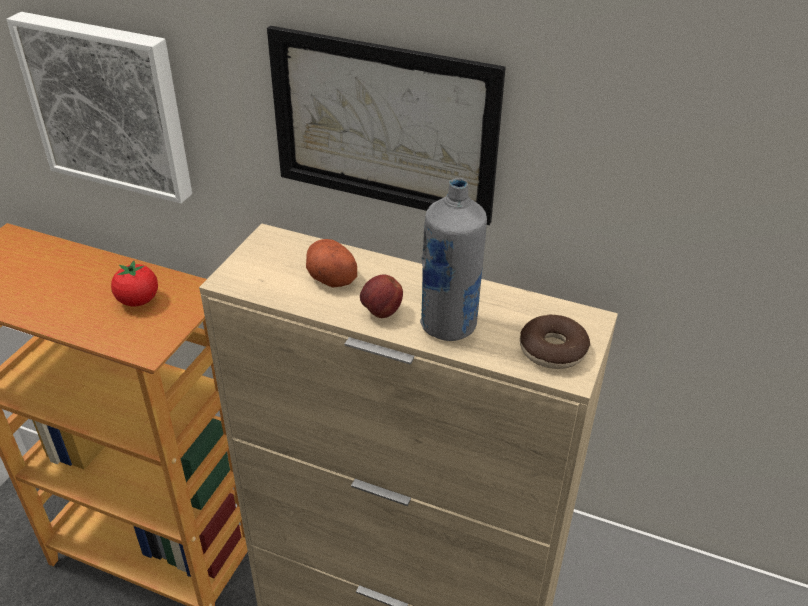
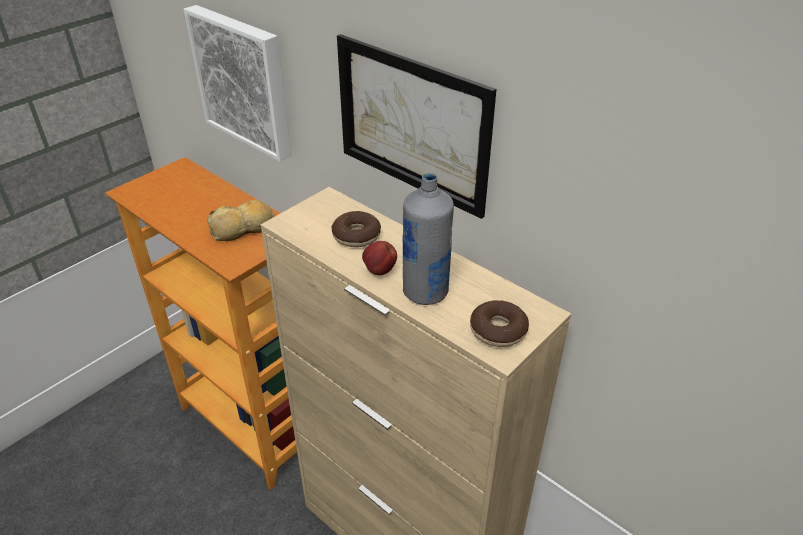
camera: 20 degrees right, 0 degrees up
tomato [111,260,158,306] -> bread [207,200,274,241]
potato [306,239,357,288] -> donut [331,211,381,247]

